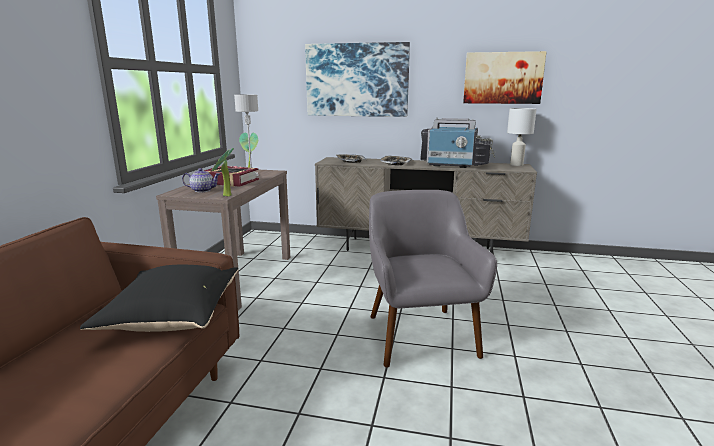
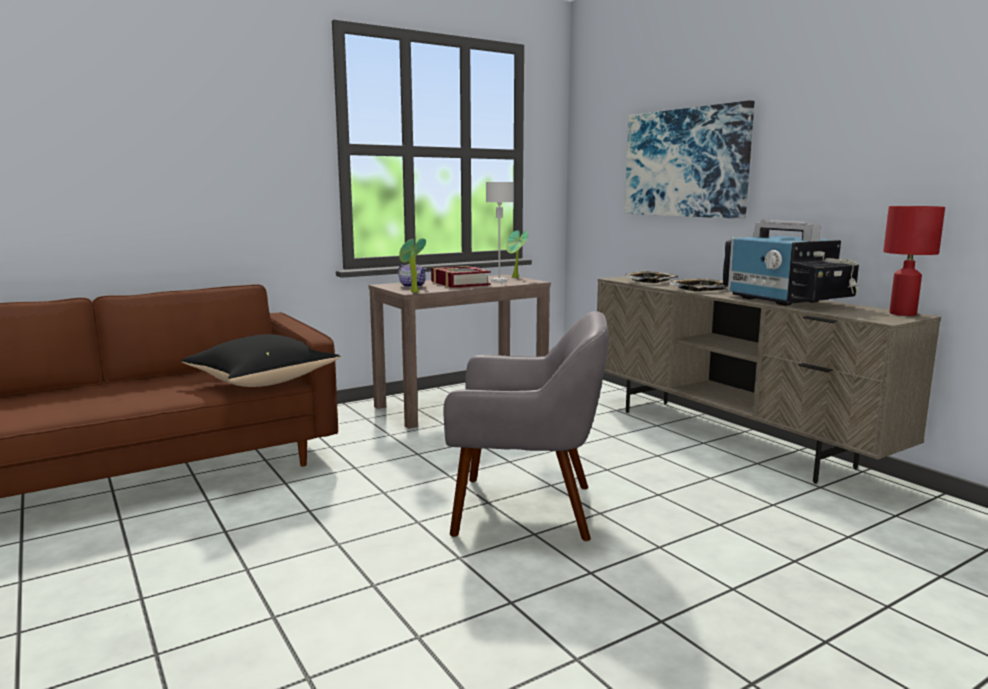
camera: 45 degrees right, 5 degrees down
grey armchair [369,190,497,368] -> grey armchair turned 60 degrees clockwise [443,311,609,542]
picture [463,51,547,104] -> none
white table lamp [507,108,537,166] -> red table lamp [883,206,945,316]

